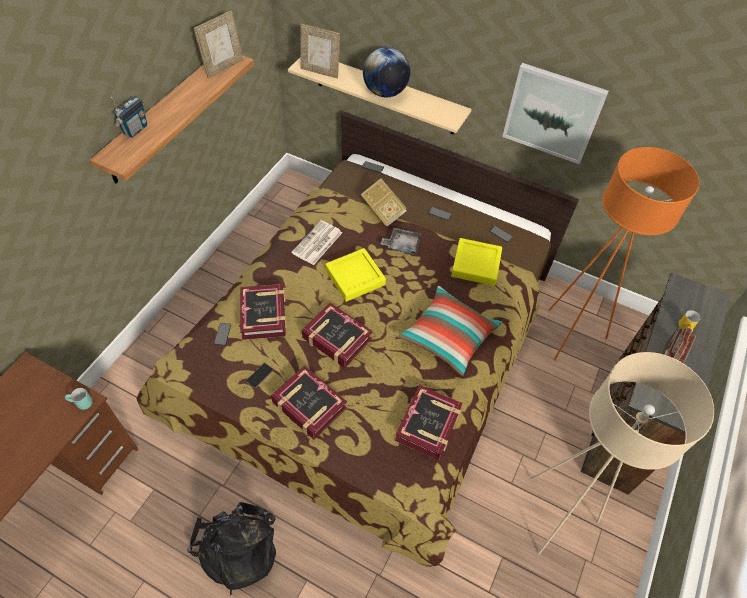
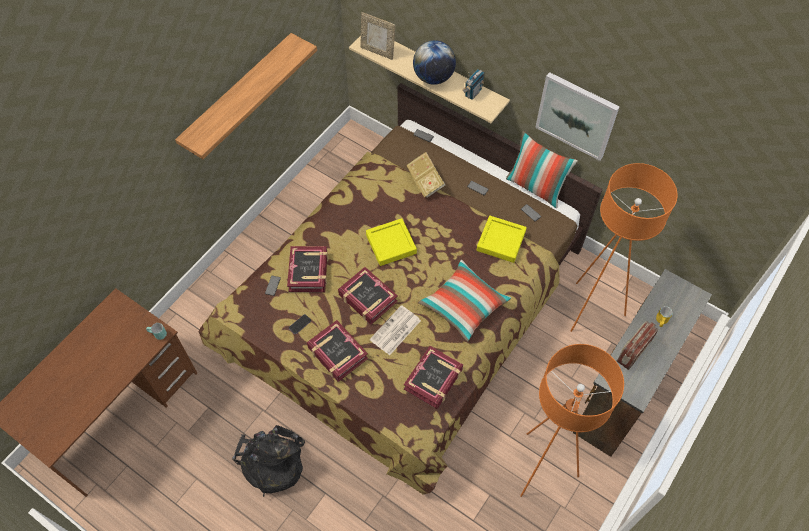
camera: 10 degrees right, 5 degrees up
radio [111,97,147,138] -> radio moved to [462,69,485,100]
picture frame [194,11,243,78] -> none
newspaper [291,220,342,265] -> newspaper moved to [370,305,421,355]
grey tray [381,227,421,255] -> none
beige floor lamp [530,352,714,555] -> orange floor lamp [520,344,624,497]
none -> pillow [506,131,578,208]

